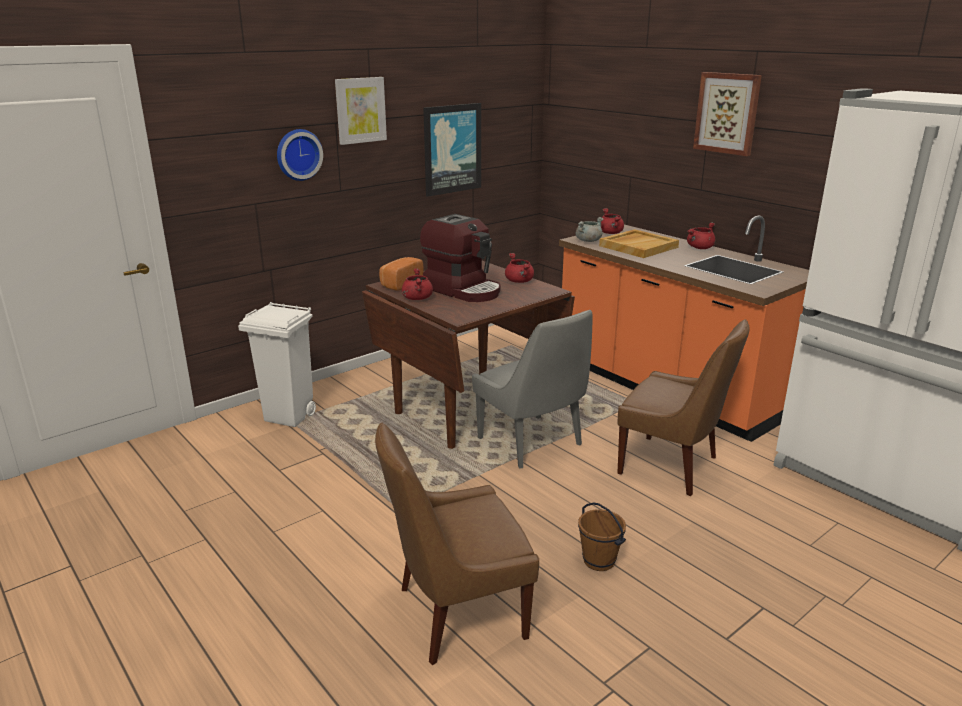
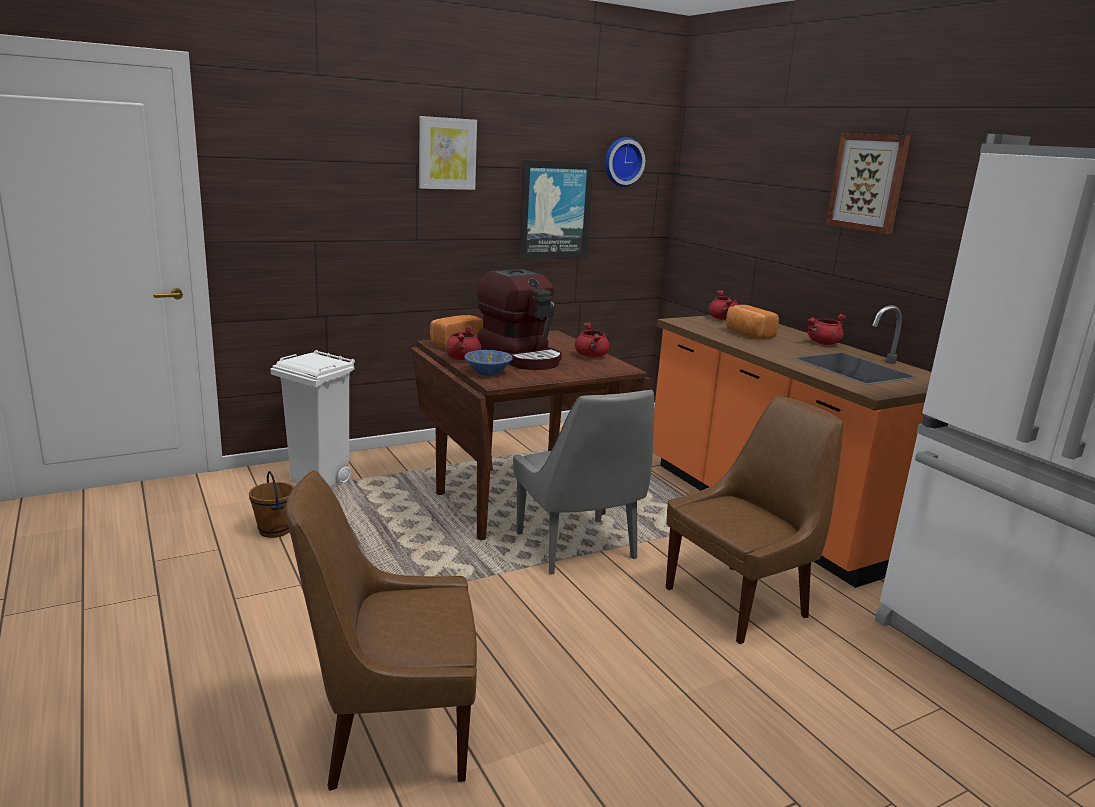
camera: 10 degrees right, 5 degrees down
wall clock [277,129,323,181] -> wall clock moved to [605,137,645,187]
grey cooking pot [576,217,603,242] -> none
brown bucket [578,503,626,571] -> brown bucket moved to [249,471,294,538]
beige tray [599,229,679,258] -> bread [726,305,779,339]
brown chair [617,319,750,496] -> brown chair turned 75 degrees counterclockwise [666,395,844,644]
none -> blue bowl [464,350,513,376]

